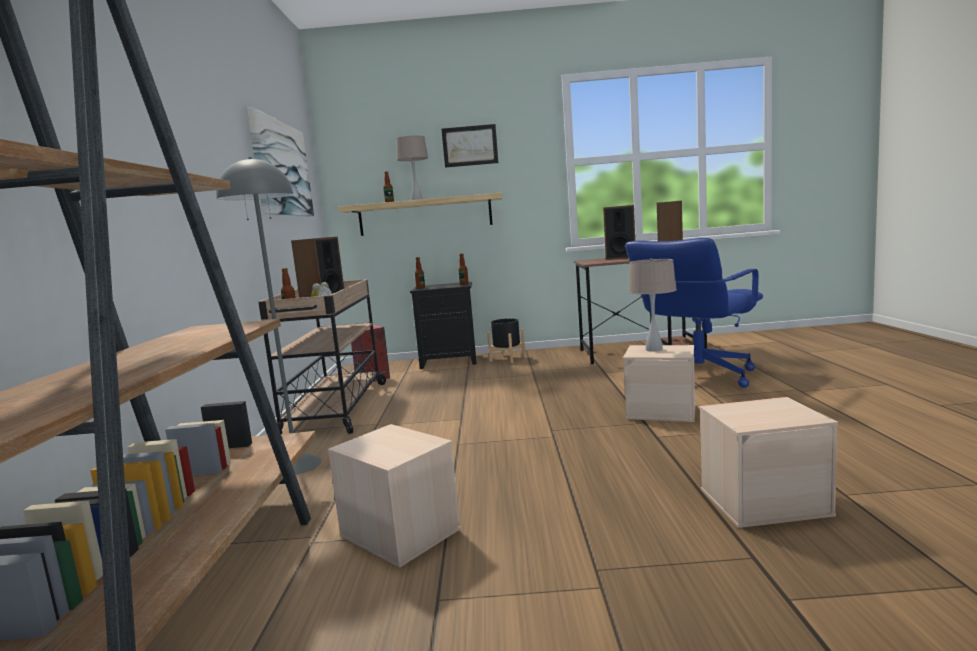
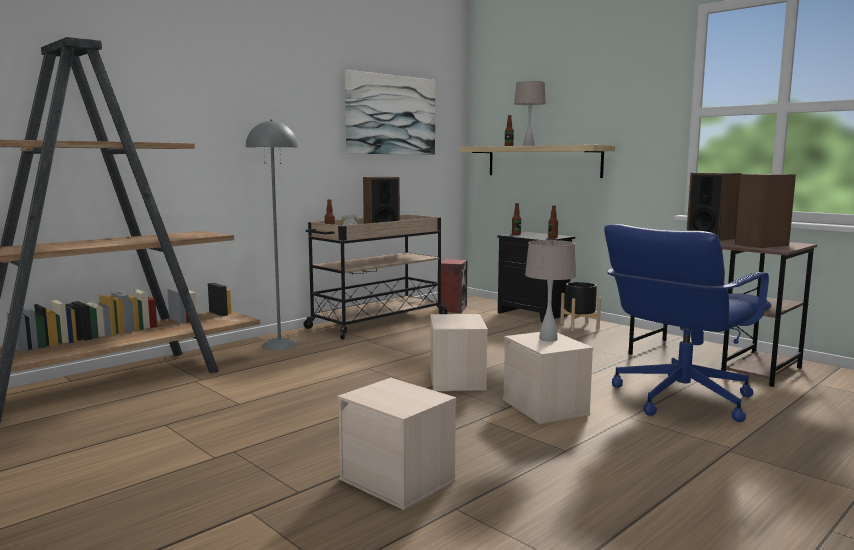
camera: 45 degrees right, 0 degrees up
beige storage box [328,424,461,568] -> beige storage box moved to [430,314,488,391]
picture [442,124,498,168] -> none
blue office chair [625,238,763,388] -> blue office chair turned 45 degrees counterclockwise [604,224,771,422]

